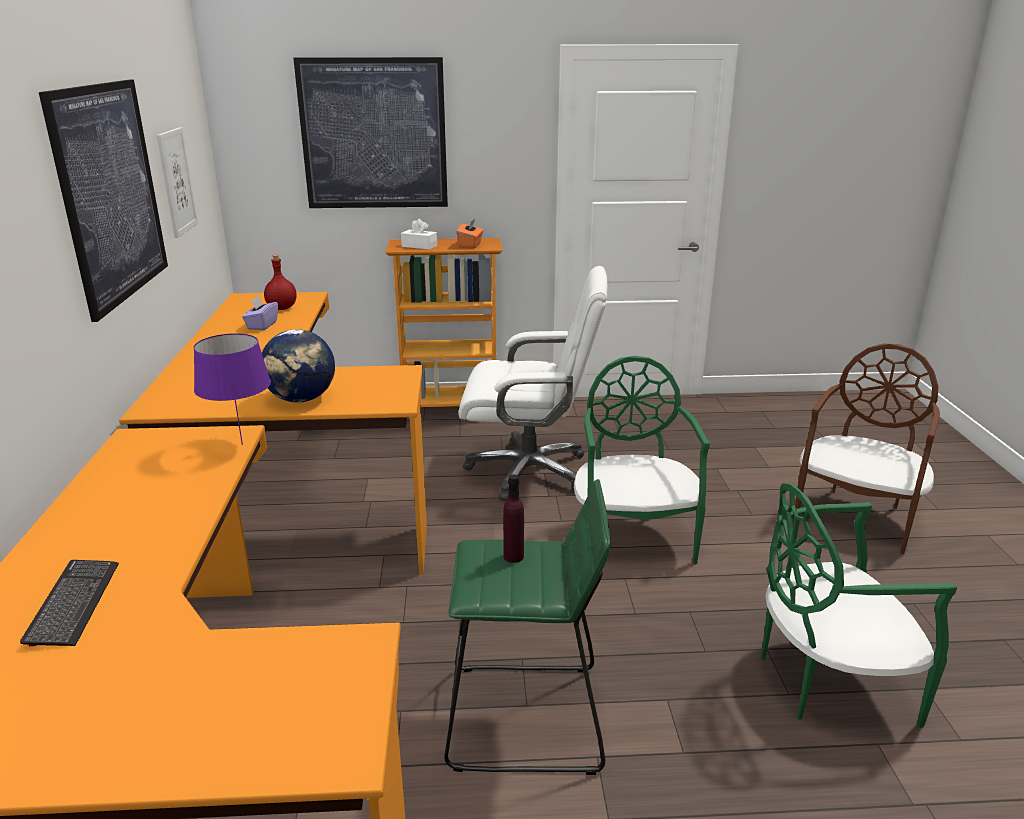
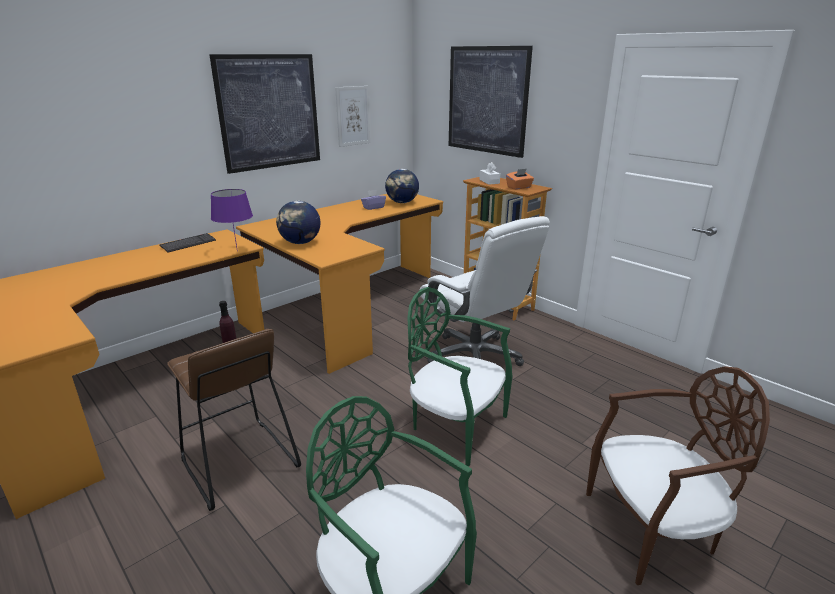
camera: 50 degrees right, 0 degrees up
keyboard [20,560,119,646] -> keyboard moved to [160,233,216,252]
red bottle [264,255,297,310] -> globe [385,169,419,203]
green stool [444,479,611,775] -> brown stool [167,329,301,511]
green chair [574,356,710,565] -> green chair turned 105 degrees counterclockwise [408,287,513,466]

